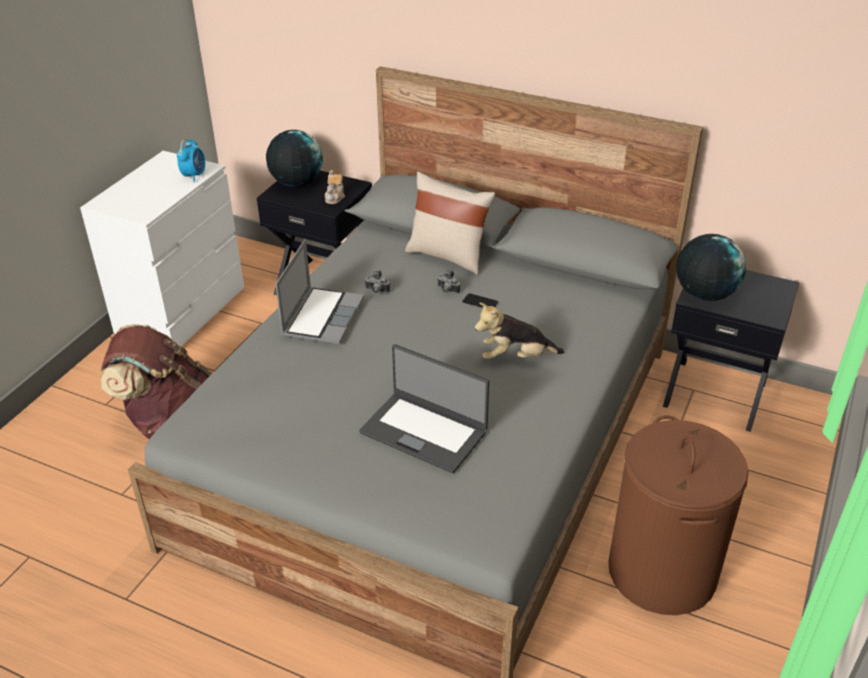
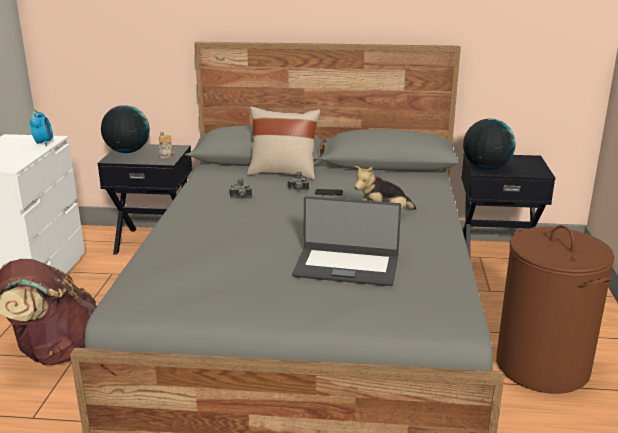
camera: 20 degrees left, 15 degrees down
laptop [275,239,364,344] -> none

